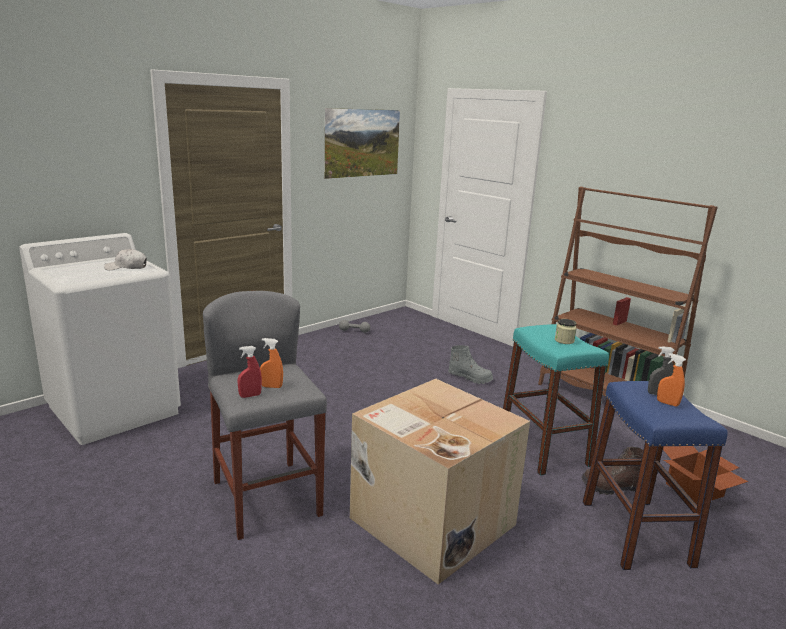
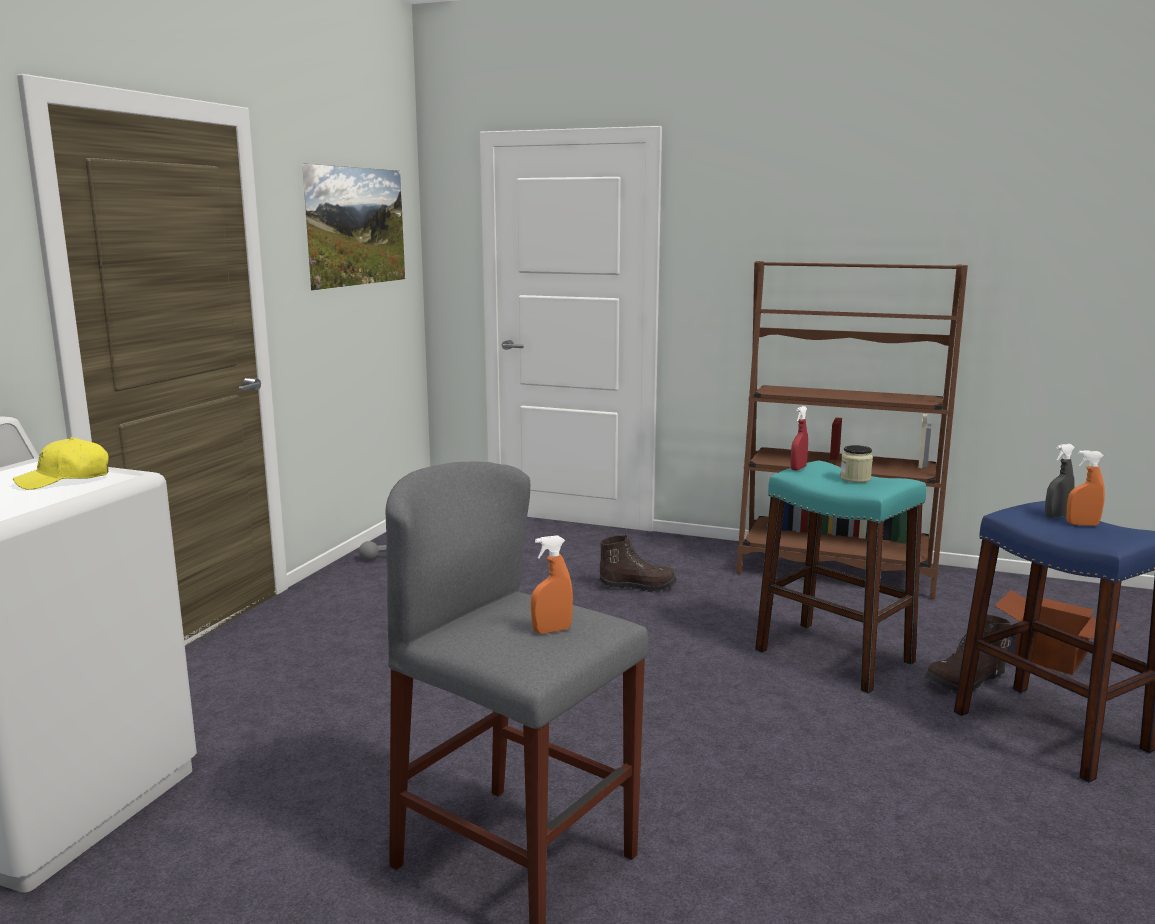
camera: 25 degrees left, 5 degrees down
white cap [104,249,147,270] -> yellow cap [13,437,109,490]
red spray bottle [237,346,262,398] -> red spray bottle moved to [790,406,808,471]
cardboard box [350,379,530,585] -> none
grey boot [448,345,493,384] -> brown boot [599,535,677,592]

